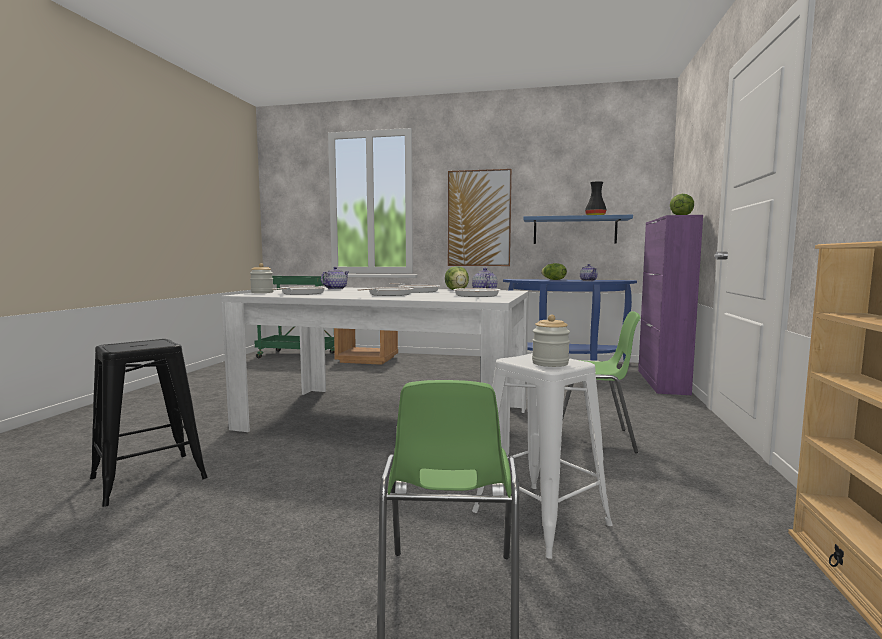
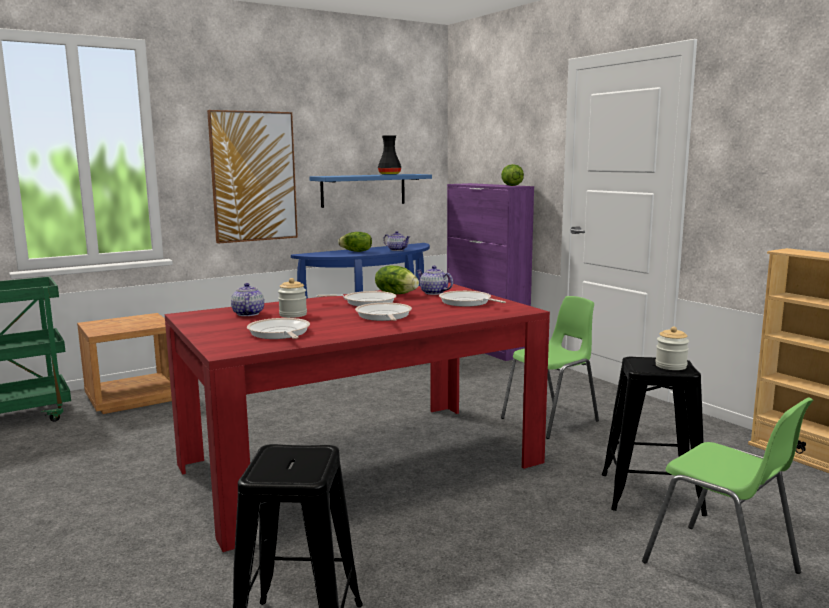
camera: 45 degrees left, 5 degrees up
white dining table [221,287,529,457] -> red dining table [165,283,550,552]
jar [250,263,274,293] -> jar moved to [278,278,307,318]
white stool [472,353,613,559] -> black stool [602,357,708,516]

